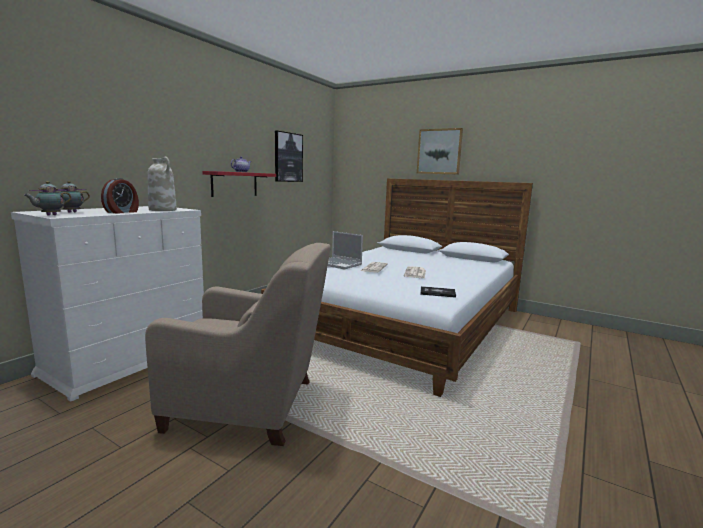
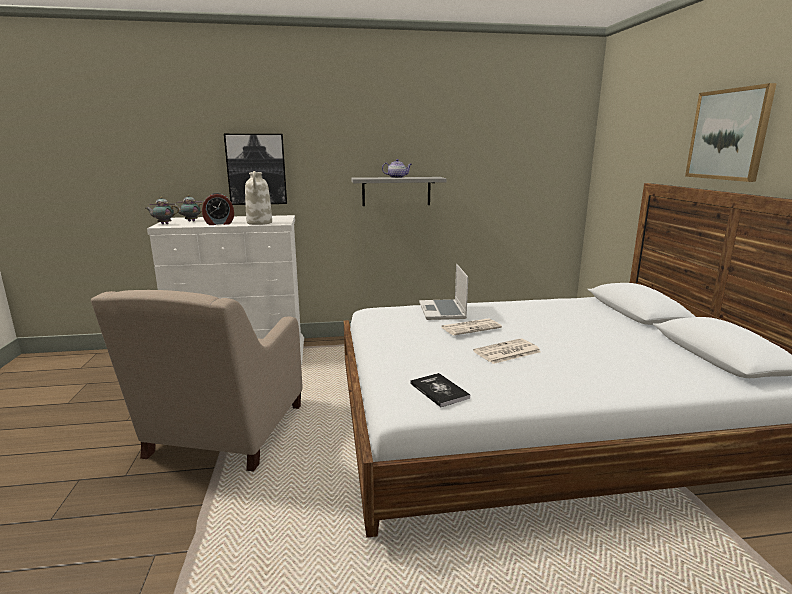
camera: 50 degrees right, 5 degrees up
beige armchair [145,243,331,446] -> beige armchair turned 45 degrees clockwise [91,290,302,472]
red shelf [203,171,276,197] -> grey shelf [351,177,447,206]
picture [275,131,303,182] -> picture moved to [224,134,287,205]

